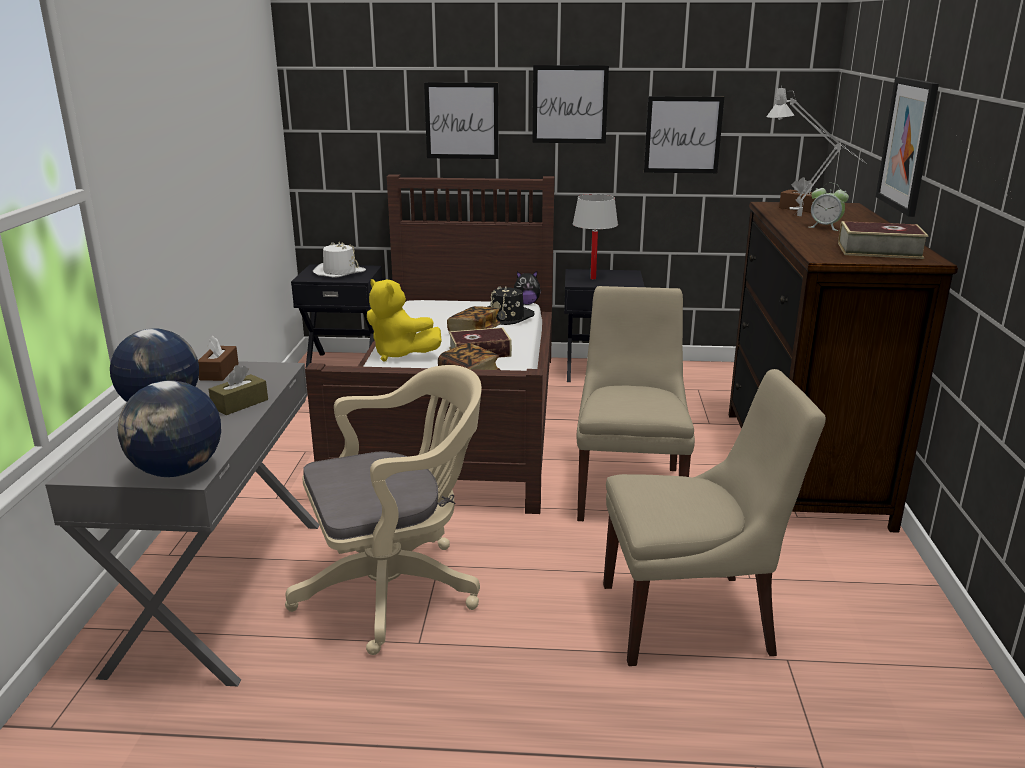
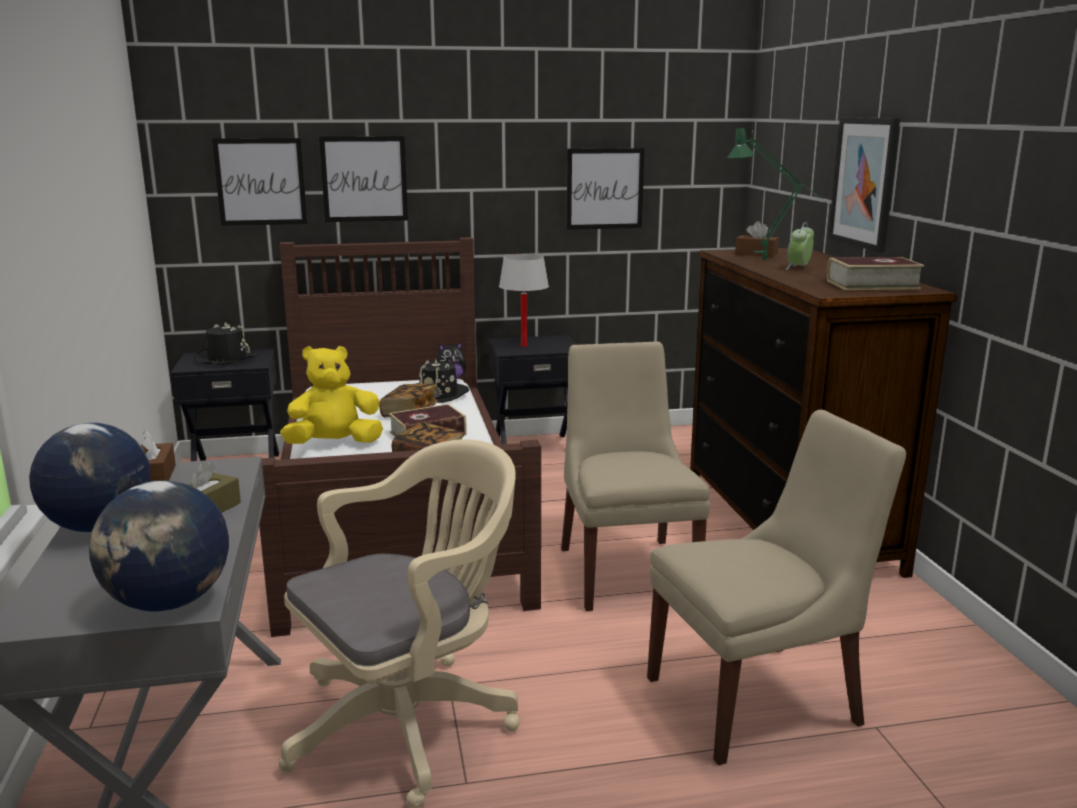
camera: 15 degrees left, 5 degrees down
white hat [313,242,366,278] -> black hat [194,322,259,365]
yellow plush toy [367,279,442,362] -> yellow plush toy turned 135 degrees clockwise [280,346,383,444]
picture [533,65,609,143] -> picture moved to [212,138,307,226]
grey table lamp [766,86,865,216] -> green table lamp [727,126,827,260]
alarm clock [809,183,849,231] -> alarm clock turned 105 degrees clockwise [785,222,814,270]

